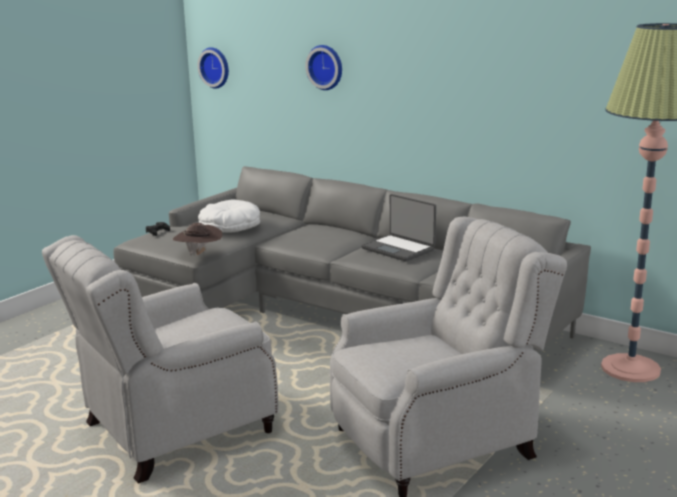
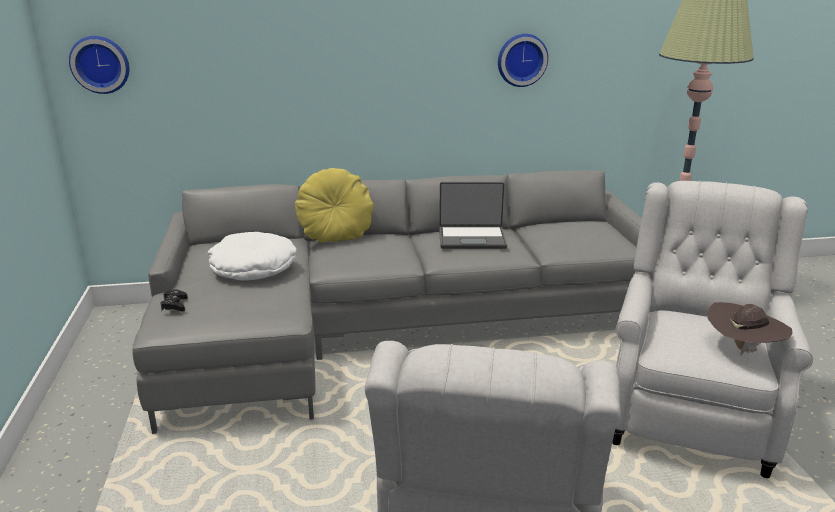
camera: 45 degrees left, 5 degrees up
brown hat [173,223,222,256] -> brown hat moved to [707,302,793,356]
wall clock [305,45,342,90] -> wall clock moved to [498,34,548,87]
none -> yellow pillow [295,168,374,243]

